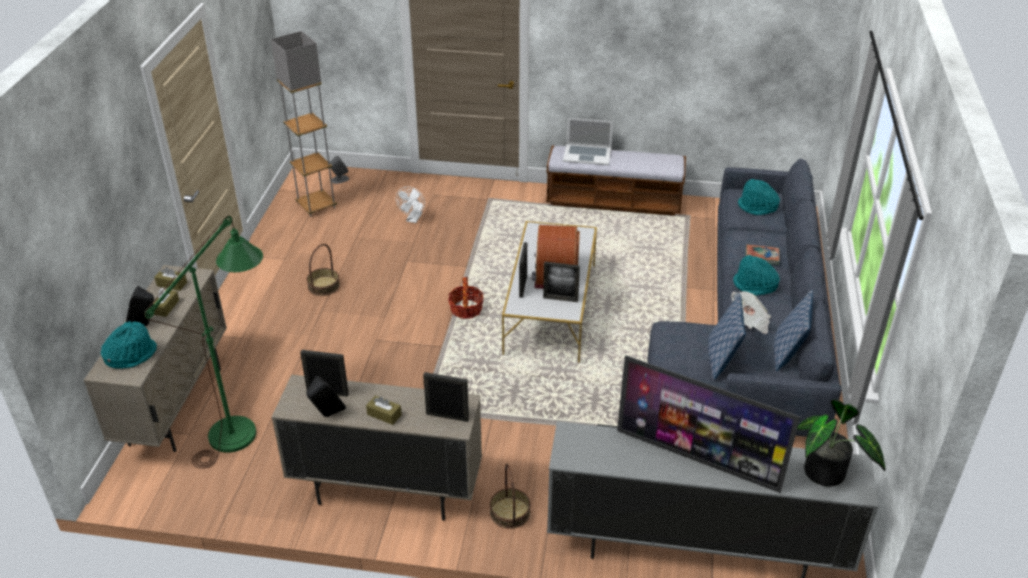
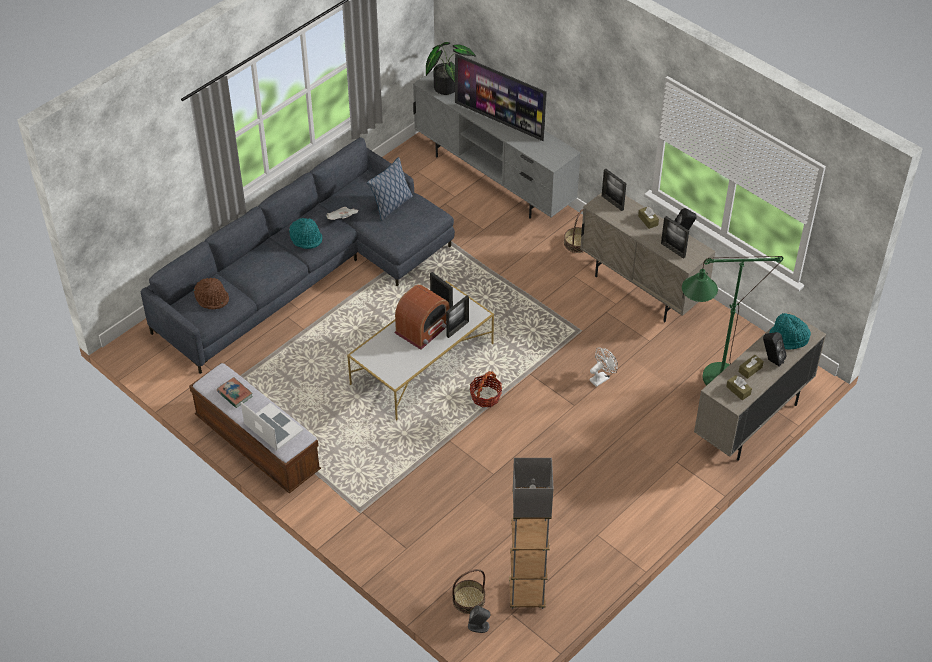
camera: 145 degrees left, 10 degrees up
basket [307,244,340,296] -> basket moved to [452,569,485,614]
white fan [396,187,425,223] -> white fan moved to [589,347,618,387]
television [617,355,800,493] -> television turned 150 degrees clockwise [455,53,547,141]
turquoise hat [738,179,780,215] -> brown hat [194,278,229,310]
book [746,244,780,265] -> book moved to [217,377,253,408]
pillow [774,290,813,371] -> none

